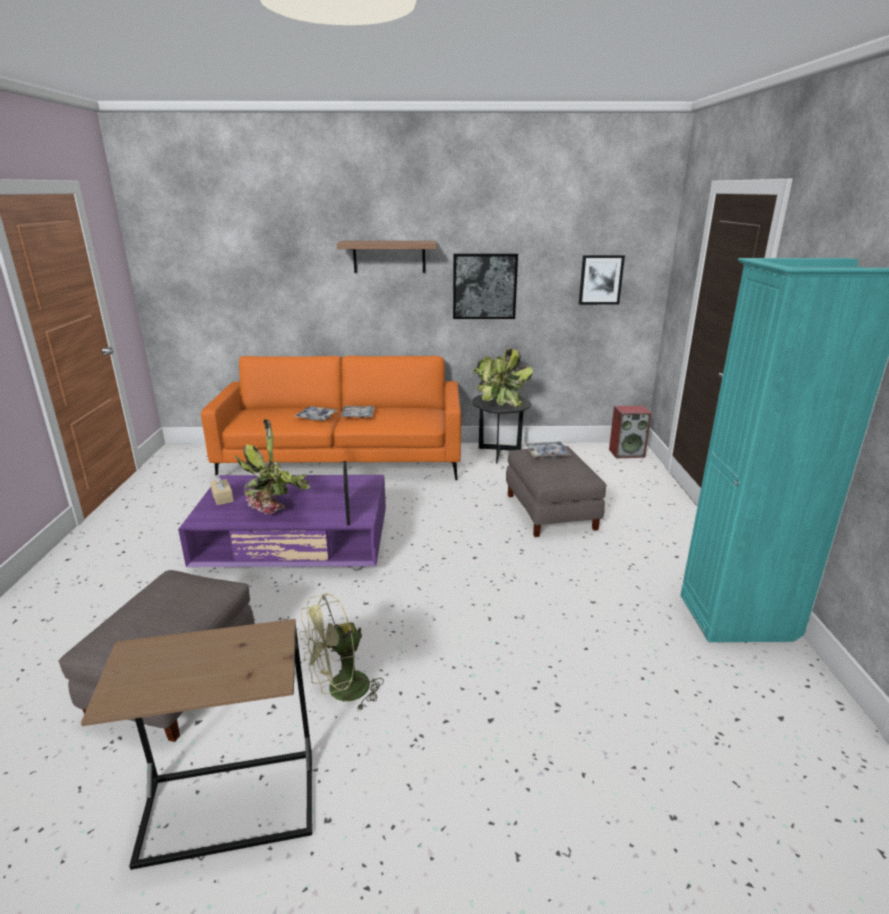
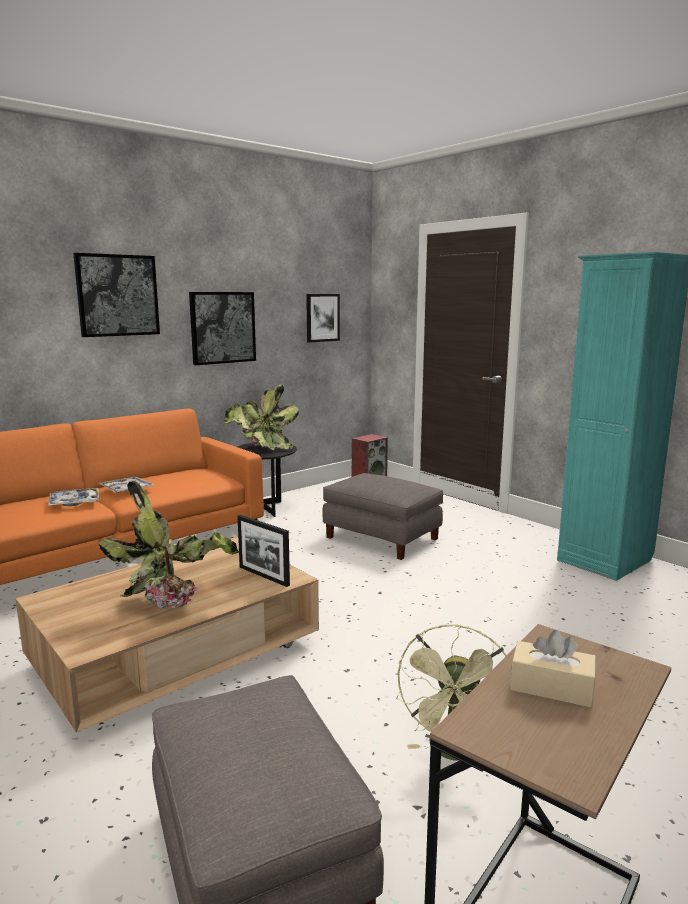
camera: 40 degrees left, 10 degrees down
purple coffee table [178,475,386,571] -> brown coffee table [15,537,319,733]
beige tissue box [210,475,234,505] -> beige tissue box moved to [510,630,596,708]
shelf [337,241,436,273] -> picture [73,253,160,337]
tray [526,442,571,458] -> none

